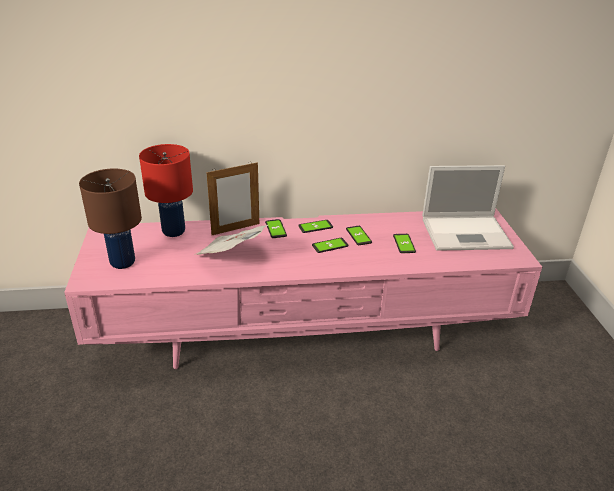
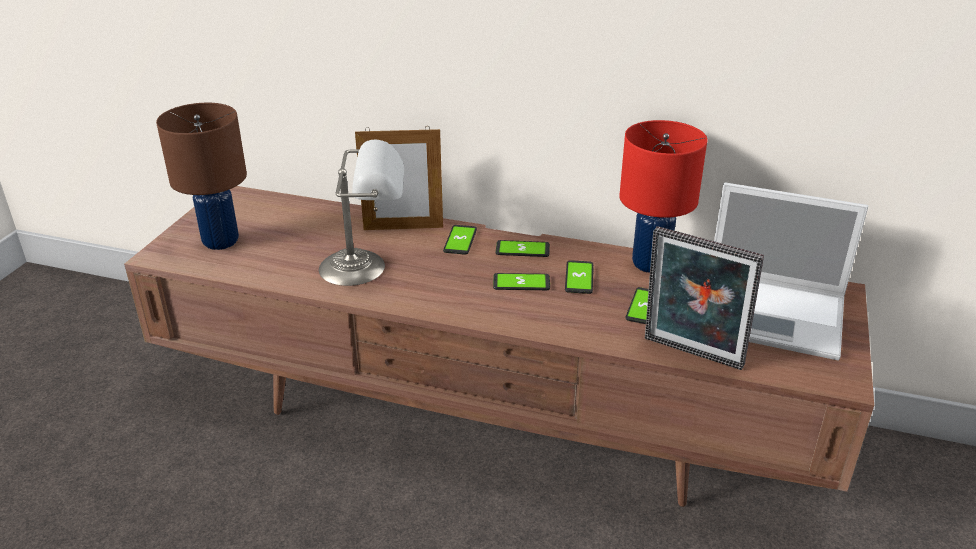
camera: 25 degrees right, 0 degrees up
pink tv stand [64,209,542,369] -> brown tv stand [124,186,874,507]
red table lamp [139,144,193,237] -> red table lamp moved to [619,120,707,273]
newspaper [194,225,268,255] -> white table lamp [319,139,404,286]
none -> picture frame [645,226,764,370]

